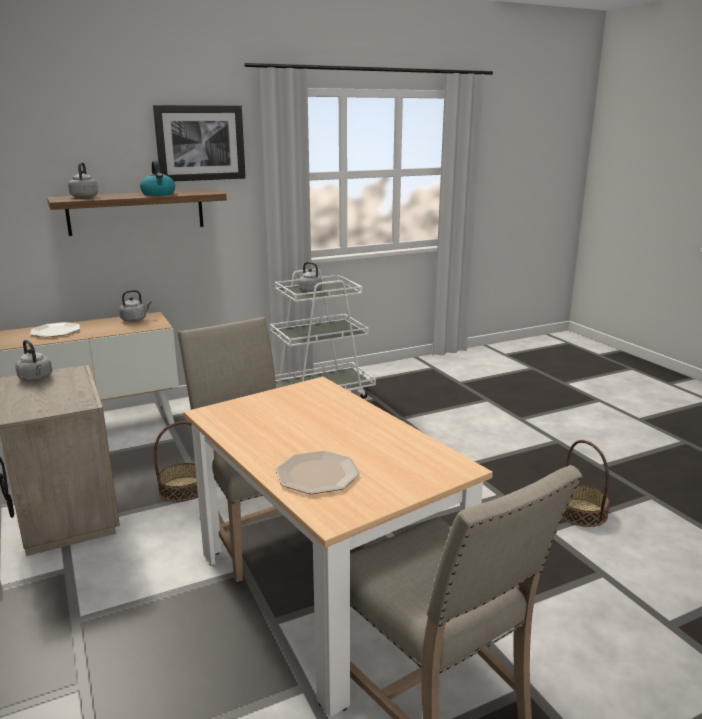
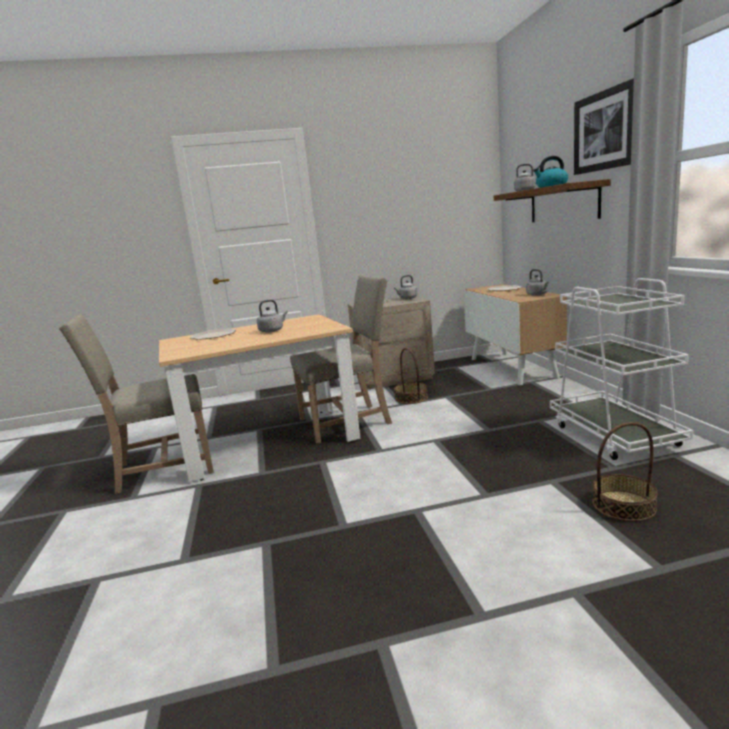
camera: 105 degrees right, 5 degrees down
grey kettle [297,262,322,293] -> grey kettle moved to [257,300,288,333]
basket [562,440,610,527] -> basket moved to [592,422,658,522]

